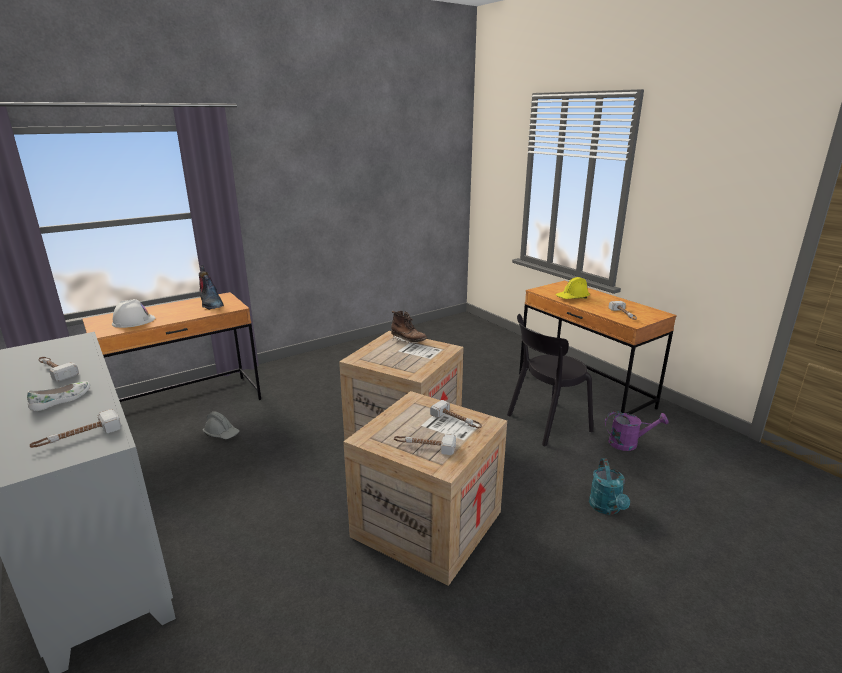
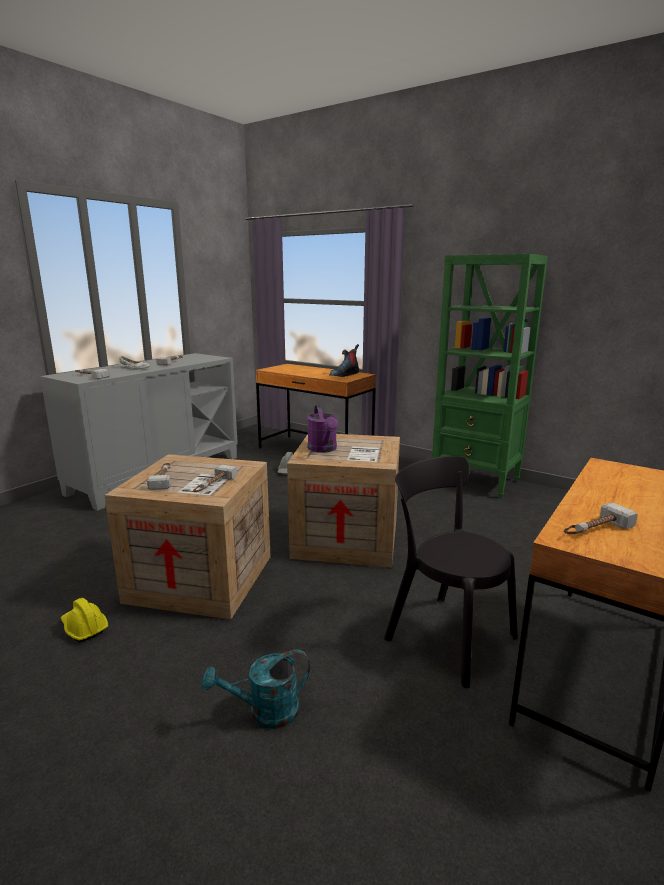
camera: 70 degrees right, 5 degrees down
white hard hat [112,299,155,328] -> none
brown boot [391,311,427,344] -> none
yellow hard hat [556,277,590,299] -> yellow hard hat moved to [61,598,108,642]
purple watering can [605,411,669,451] -> purple watering can moved to [307,405,338,453]
none -> green bookcase [432,254,548,499]

